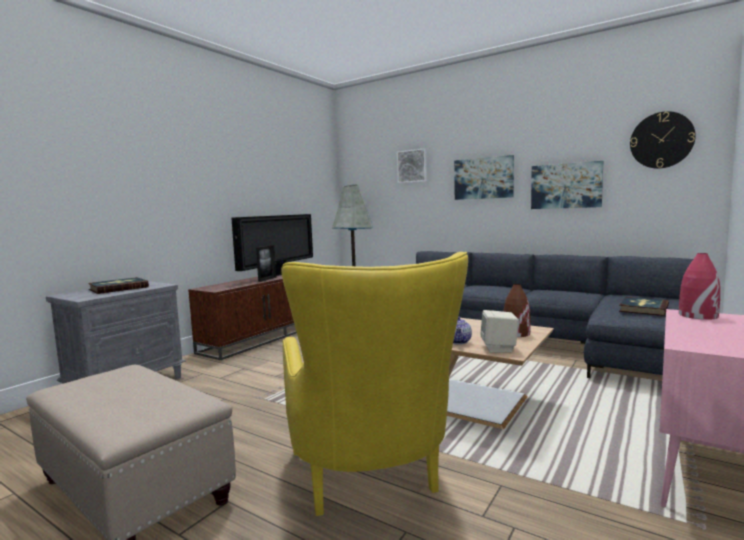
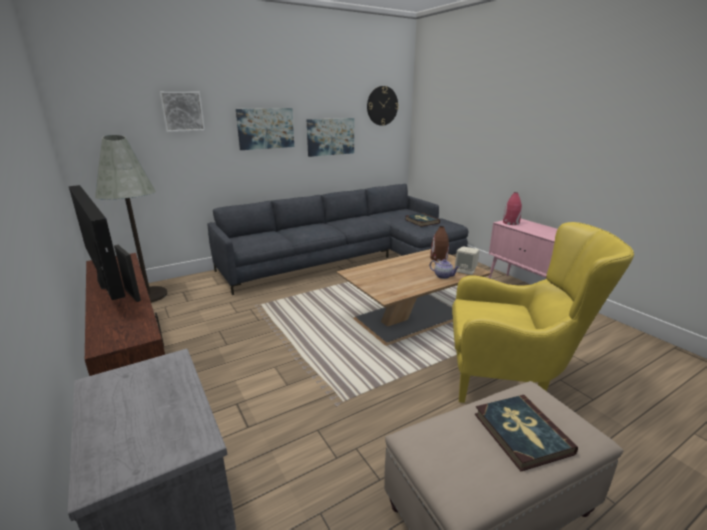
camera: 65 degrees left, 15 degrees up
book [88,277,149,294] -> book moved to [475,395,578,471]

